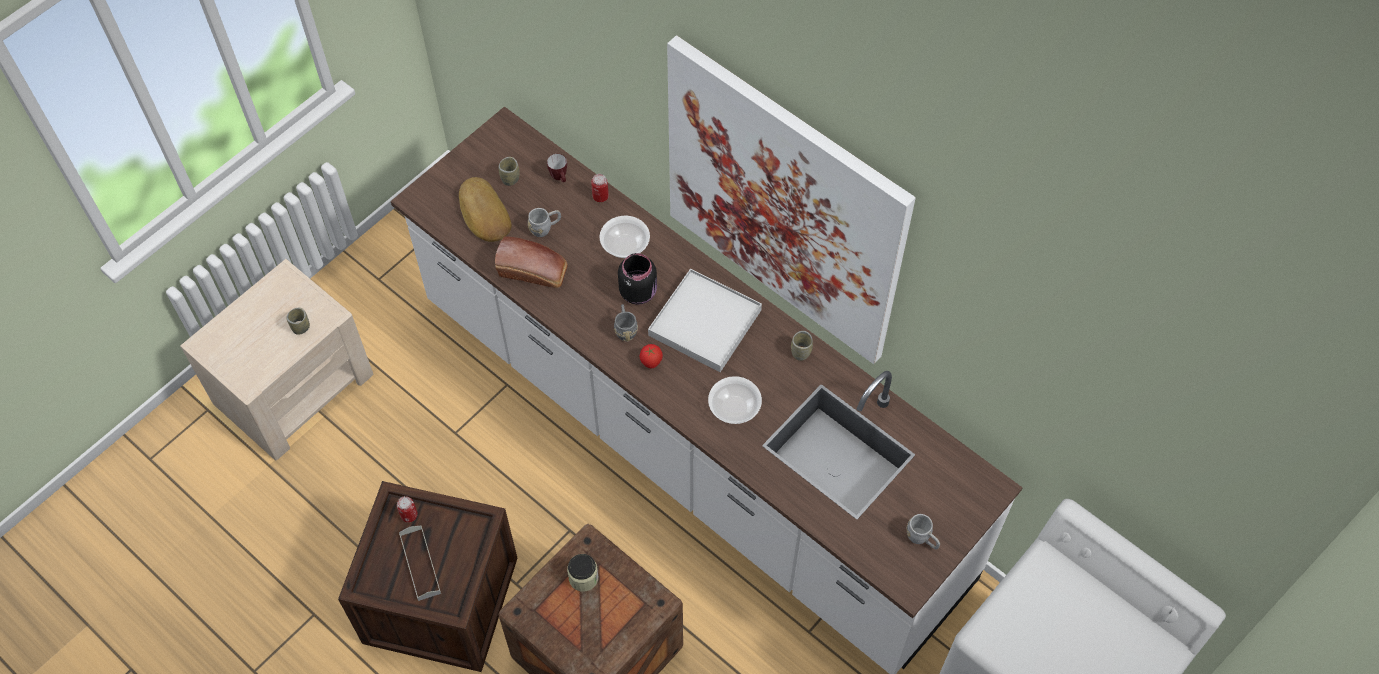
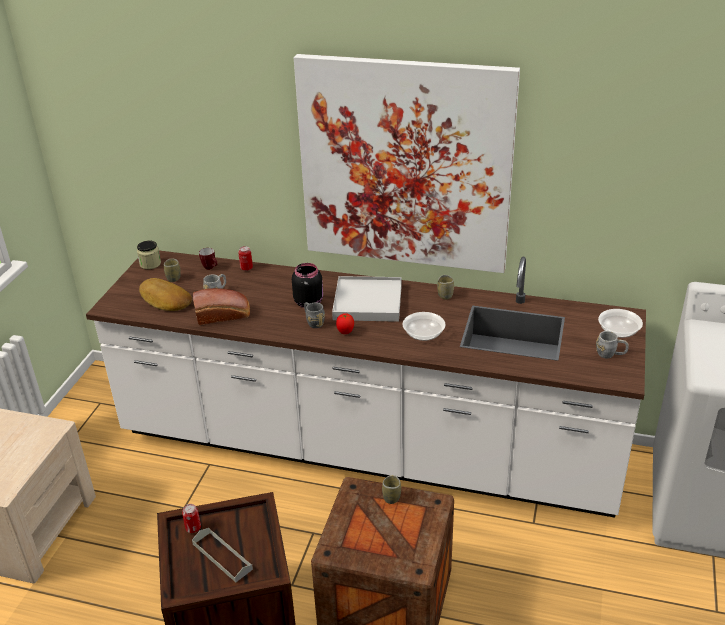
camera: 25 degrees left, 25 degrees down
cup [286,308,310,335] -> cup moved to [382,475,401,504]
jar [567,554,598,592] -> jar moved to [137,240,161,269]
bowl [600,216,650,258] -> bowl moved to [598,309,643,338]

